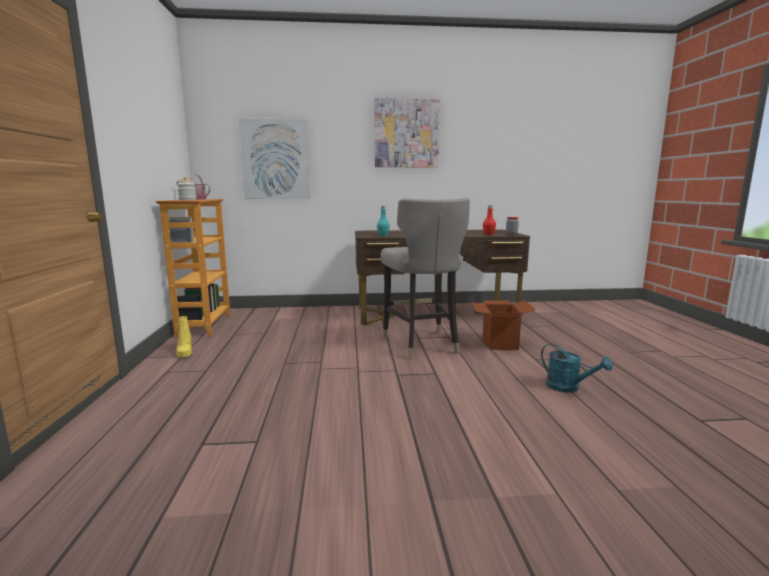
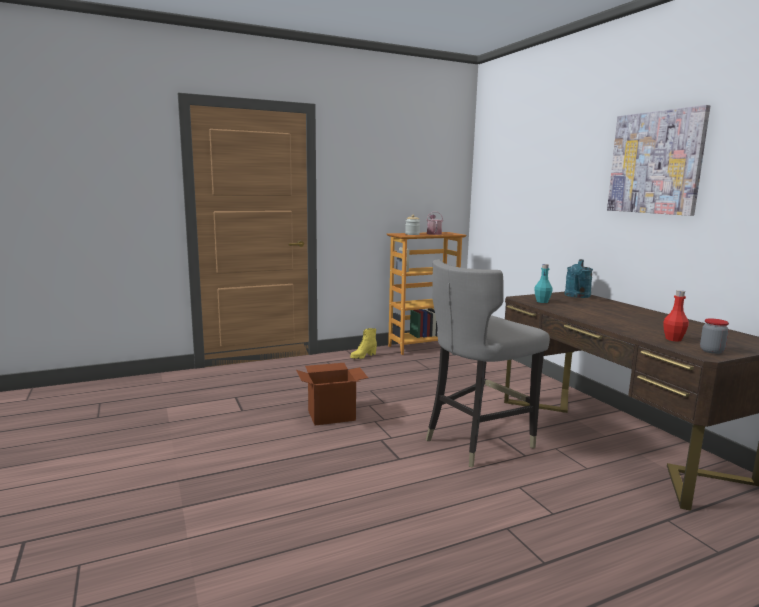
camera: 70 degrees right, 0 degrees up
picture [239,118,311,199] -> none
cardboard box [471,300,536,350] -> cardboard box moved to [296,363,368,425]
turquoise watering can [541,343,613,393] -> turquoise watering can moved to [565,259,593,298]

